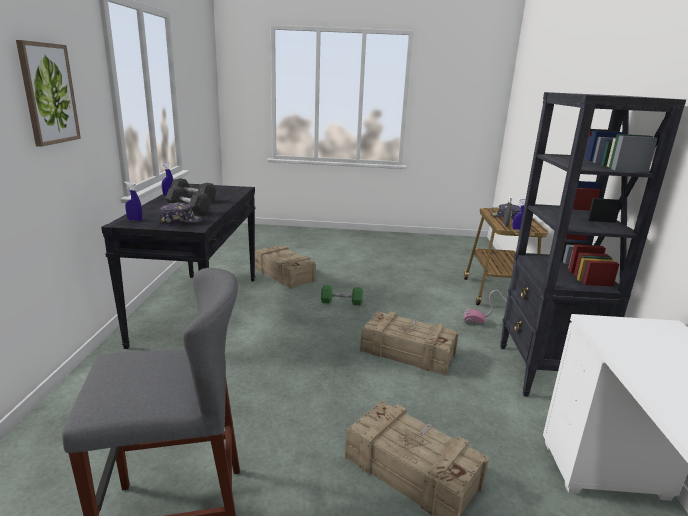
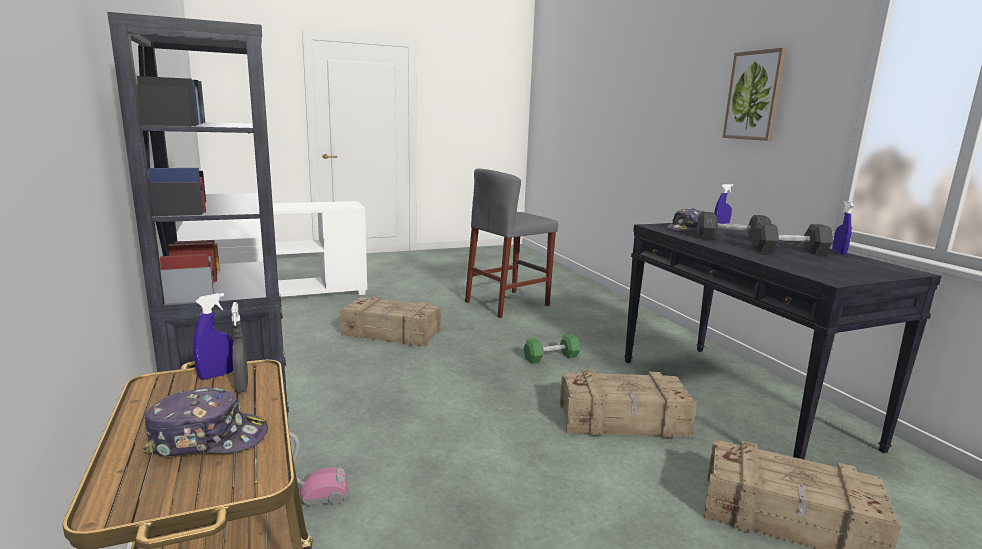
camera: 155 degrees right, 5 degrees down
green dumbbell [321,285,363,305] -> green dumbbell moved to [523,334,580,364]
crate [360,311,459,376] -> crate moved to [560,370,697,438]

